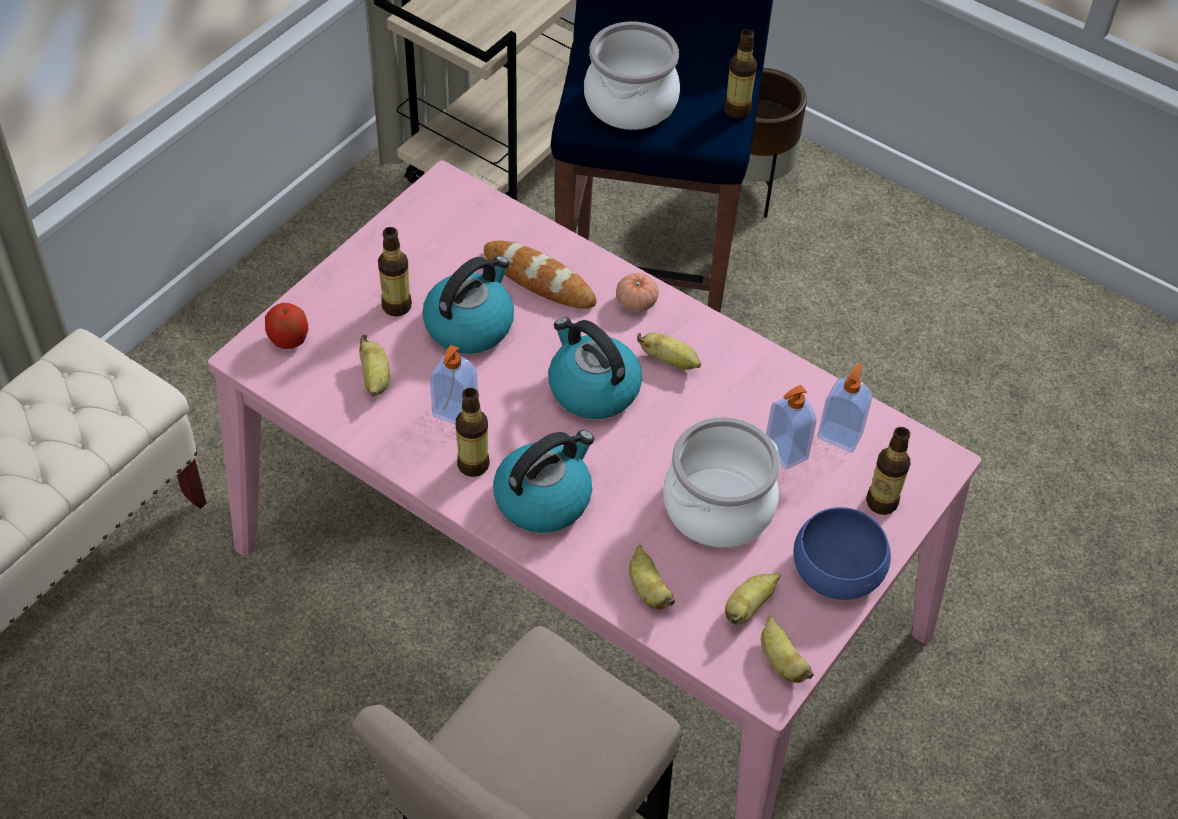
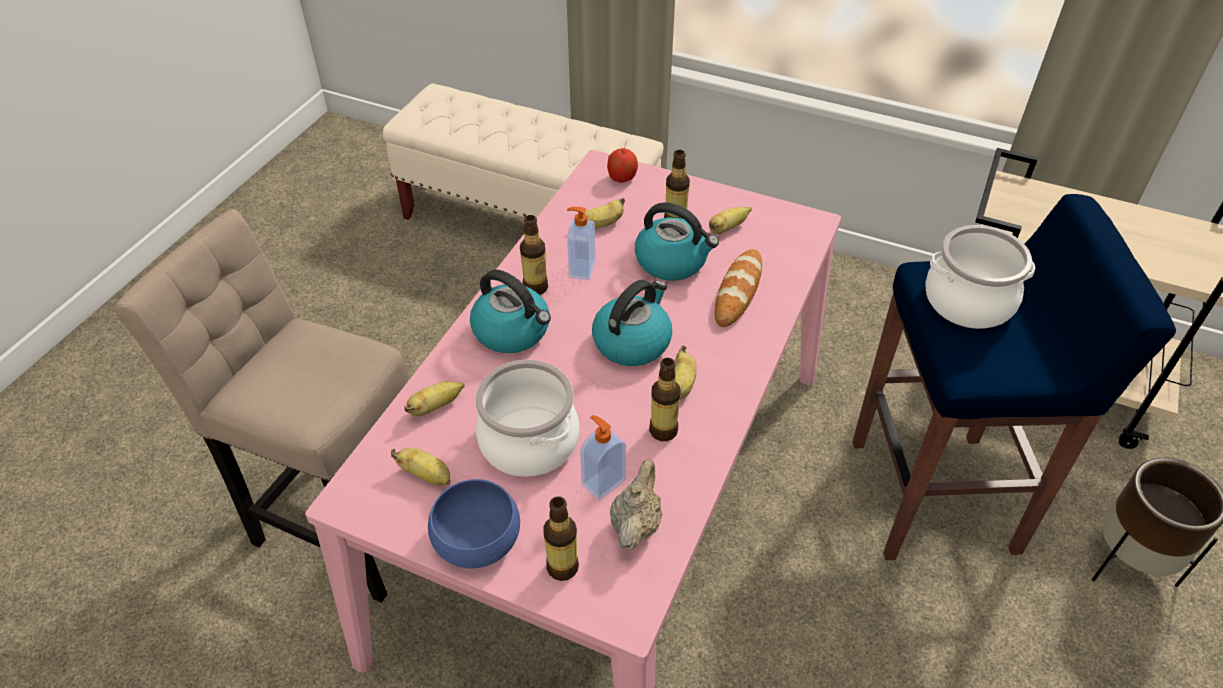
camera: 80 degrees right, 5 degrees down
tomato [616,273,659,312] -> none
bottle [724,29,757,118] -> bottle moved to [649,358,681,441]
banana [761,616,814,683] -> banana moved to [709,207,752,234]
soap dispenser [817,363,872,452] -> beige teapot [610,459,663,550]

